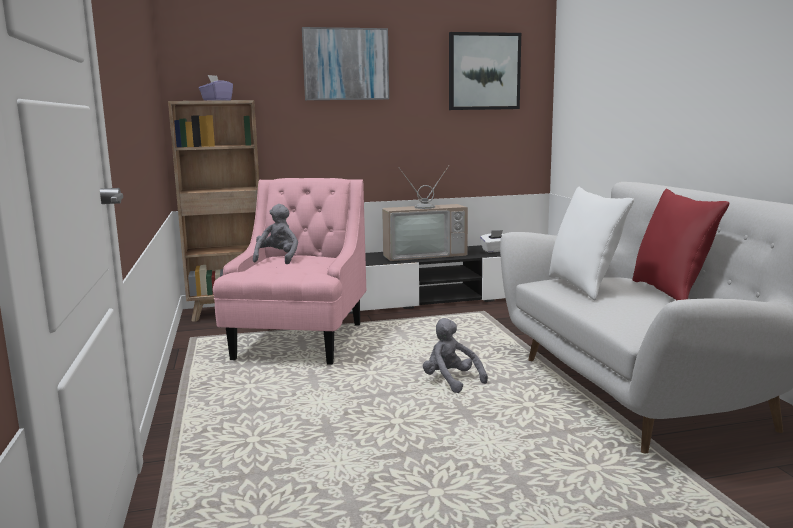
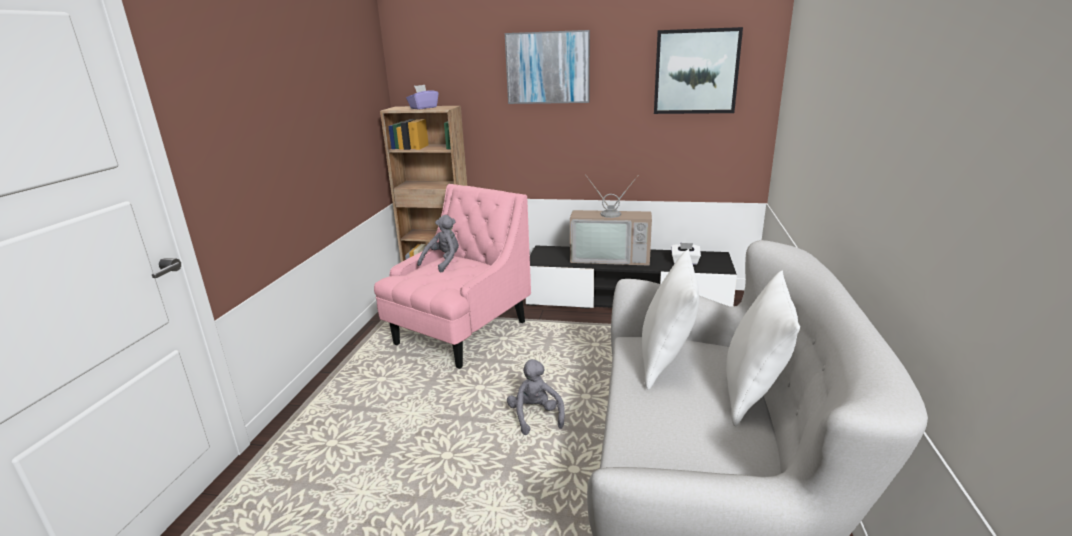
camera: 25 degrees right, 10 degrees up
red pillow [632,188,729,300] -> white pillow [726,270,800,426]

